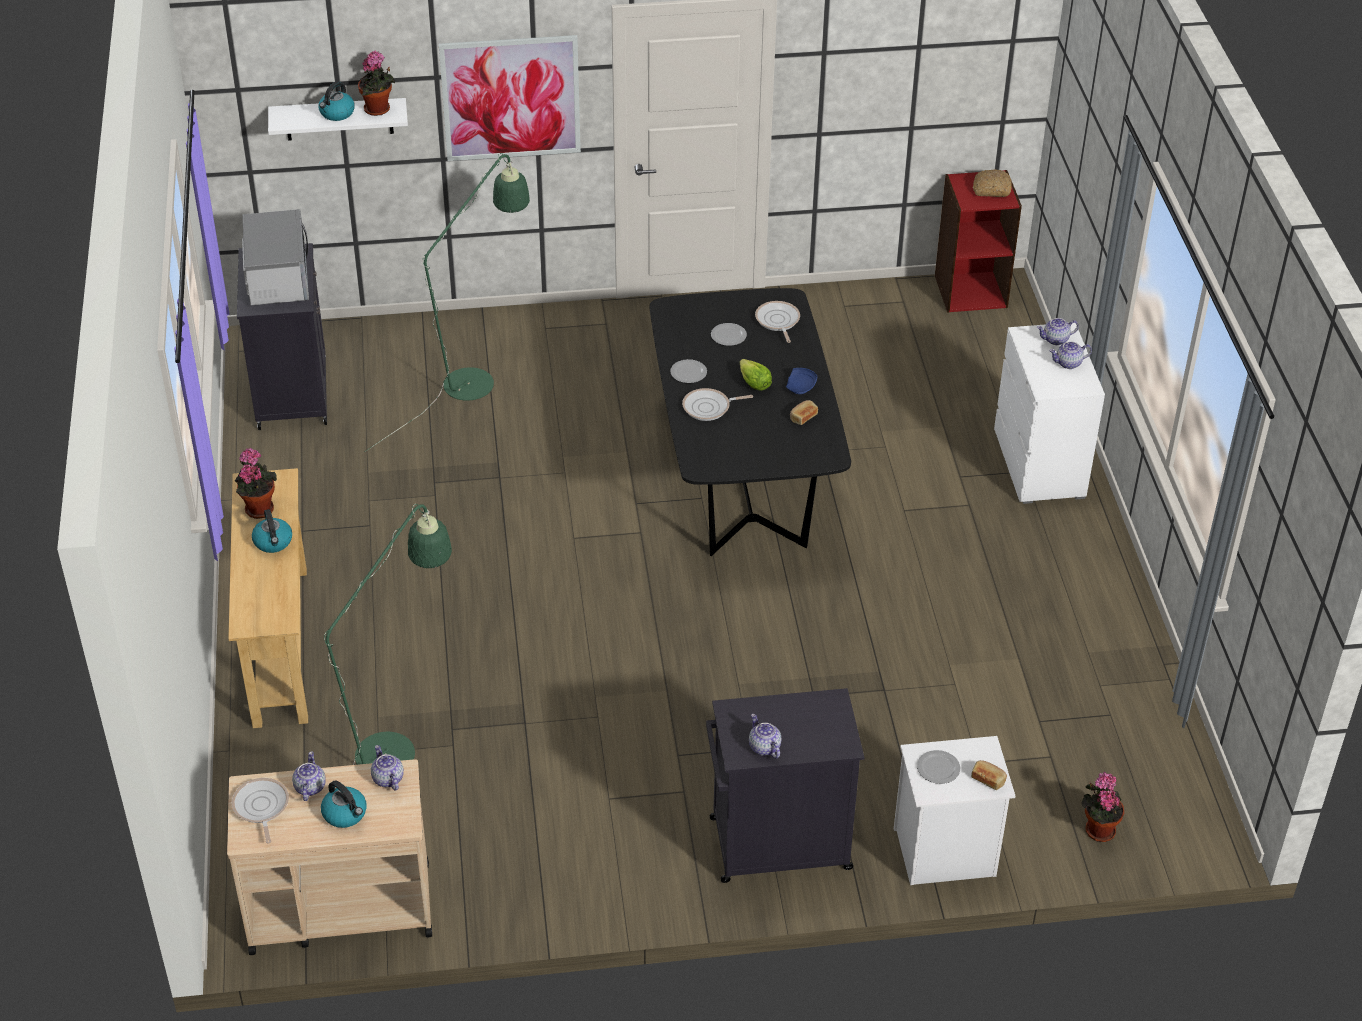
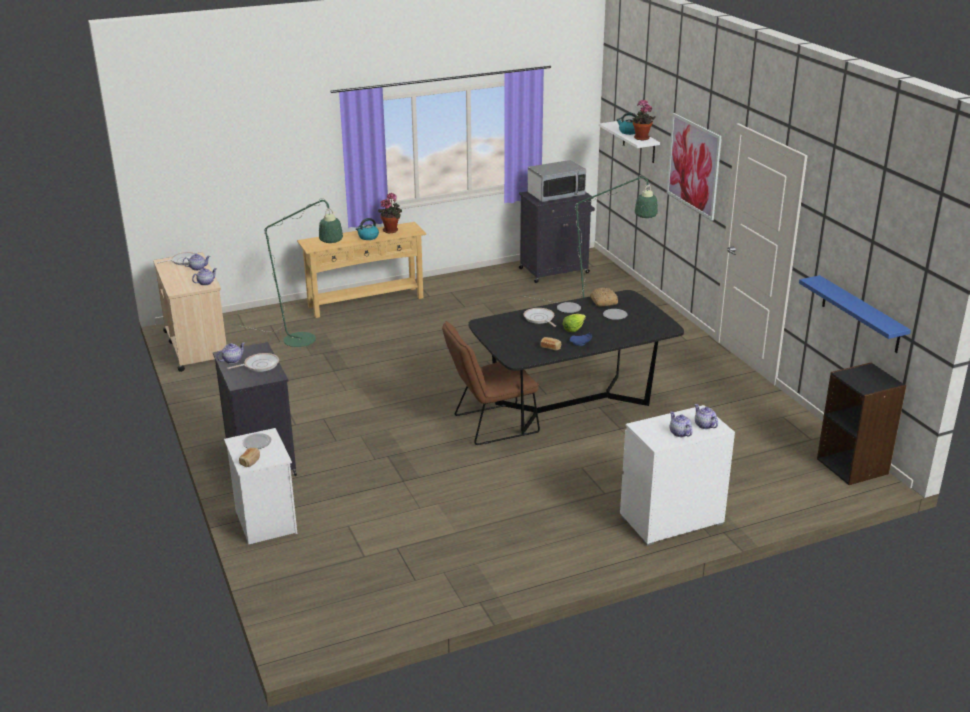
camera: 75 degrees right, 15 degrees down
kettle [321,781,367,828] -> none
frying pan [755,301,800,343] -> frying pan moved to [227,353,279,372]
red bookcase [935,170,1022,313] -> black bookcase [817,362,906,485]
bread [973,169,1012,197] -> bread moved to [590,288,618,307]
potted plant [1082,772,1124,842] -> none
none -> brown chair [442,321,540,445]
none -> blue shelf [799,275,911,353]

